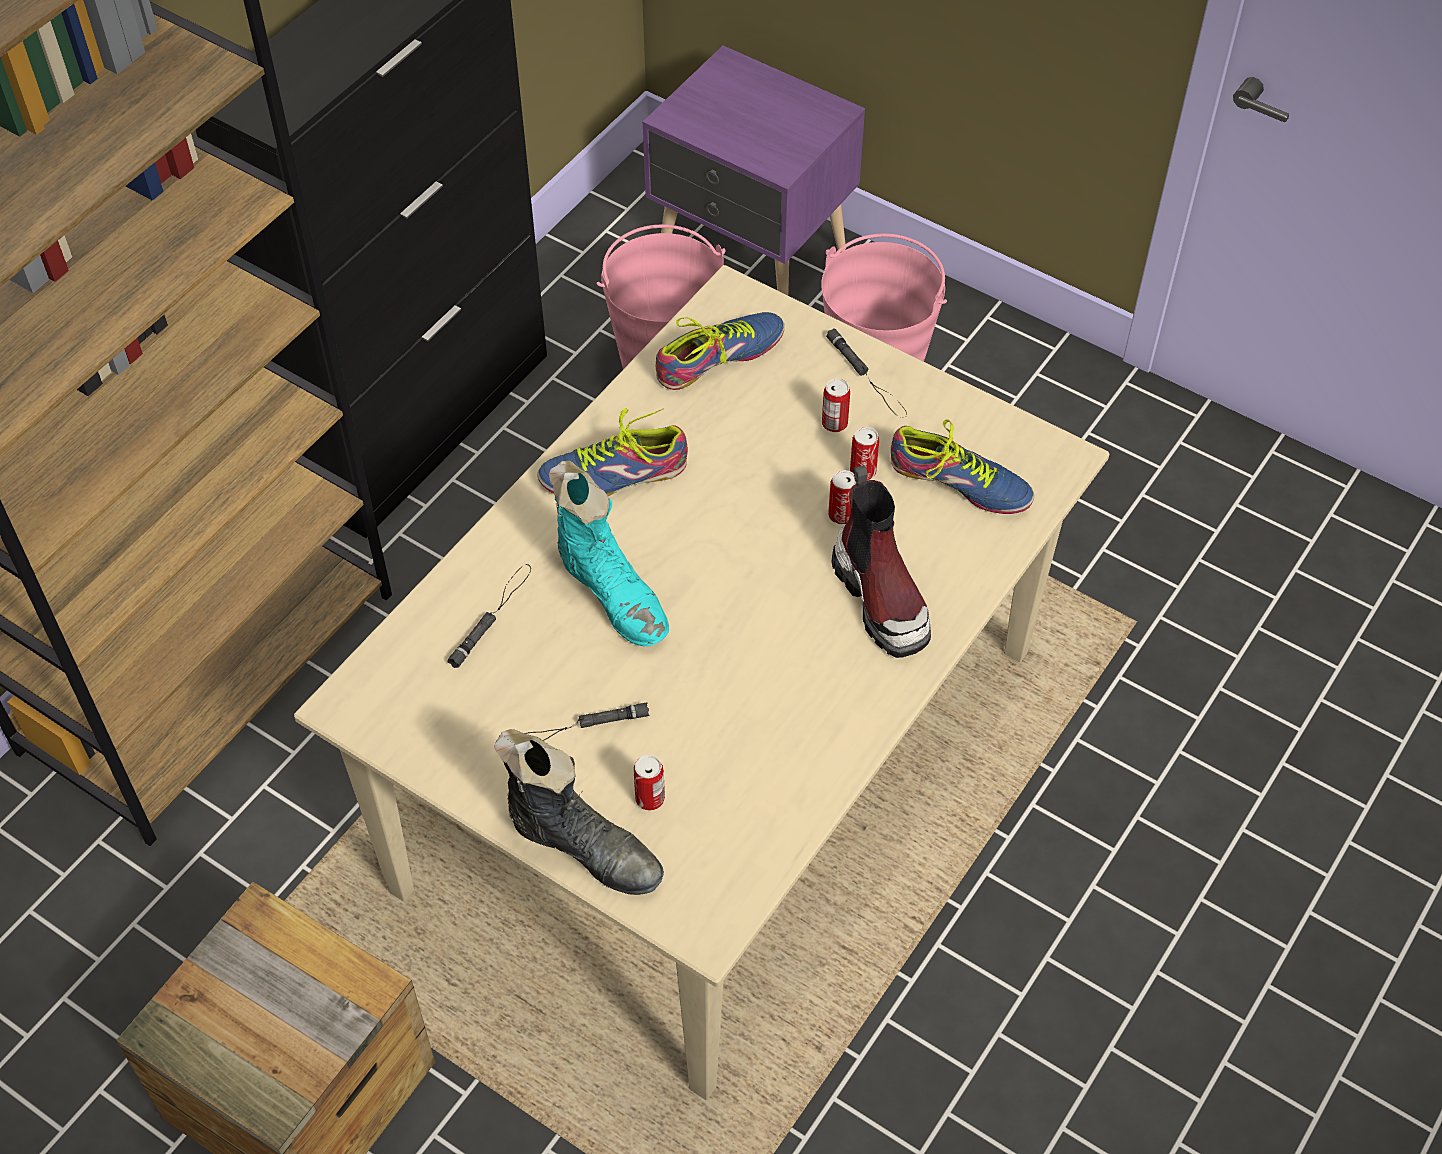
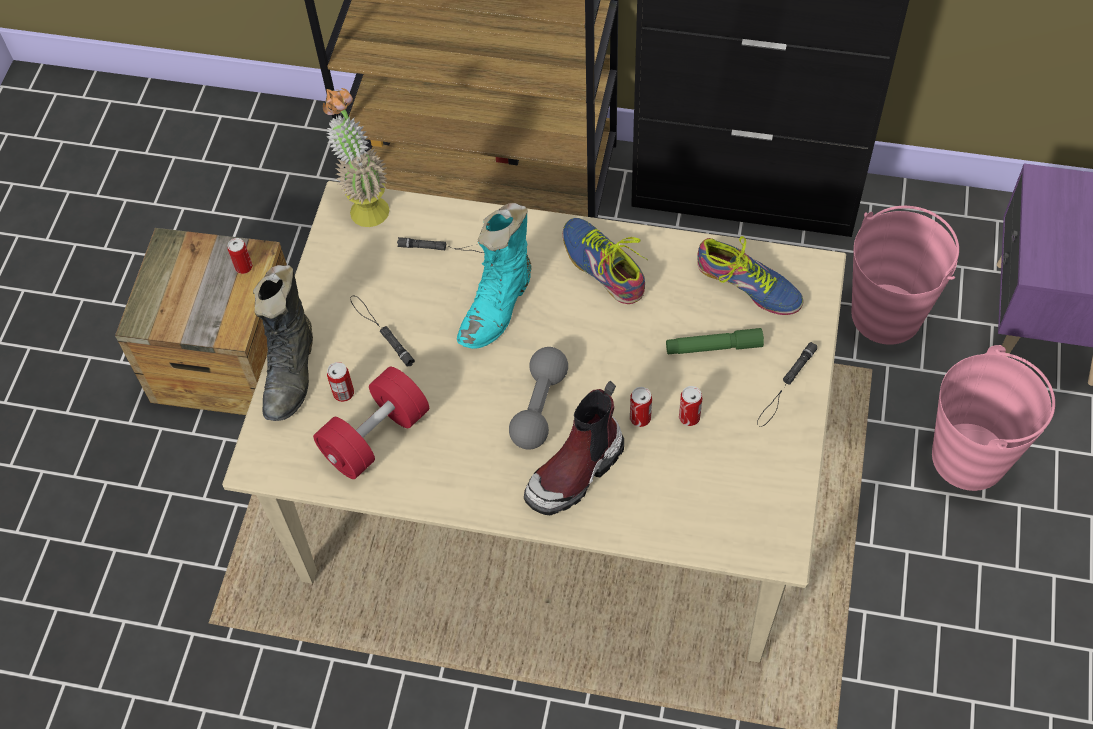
camera: 70 degrees right, 5 degrees up
can [822,378,850,432] -> can moved to [228,238,253,274]
shoe [891,420,1034,514] -> none
none -> red dumbbell [313,367,429,479]
none -> potted plant [323,88,390,227]
none -> grey dumbbell [509,347,568,450]
none -> green flashlight [666,328,764,354]

